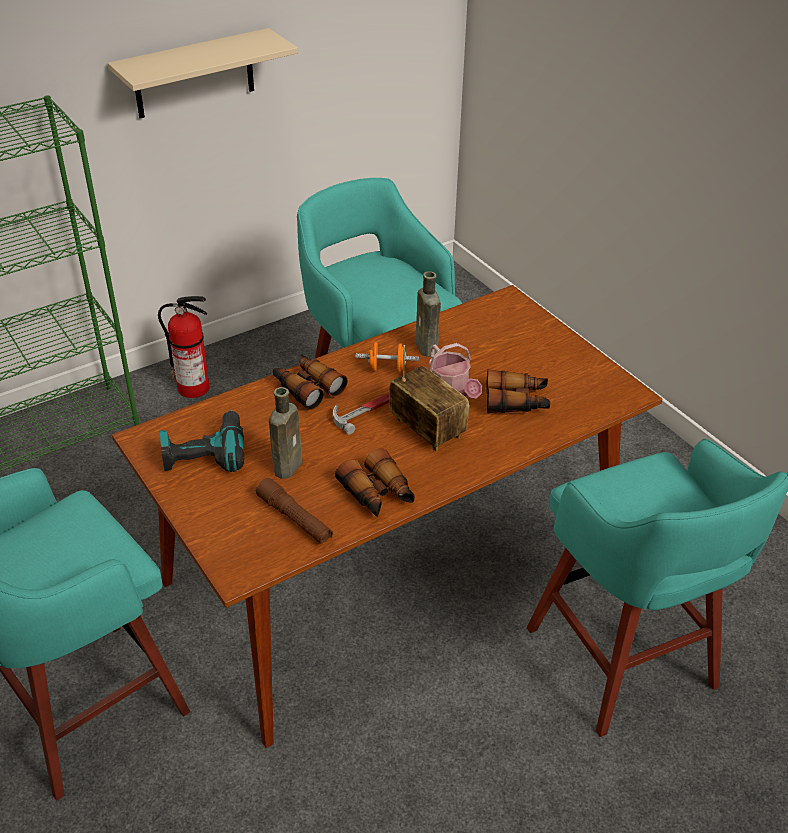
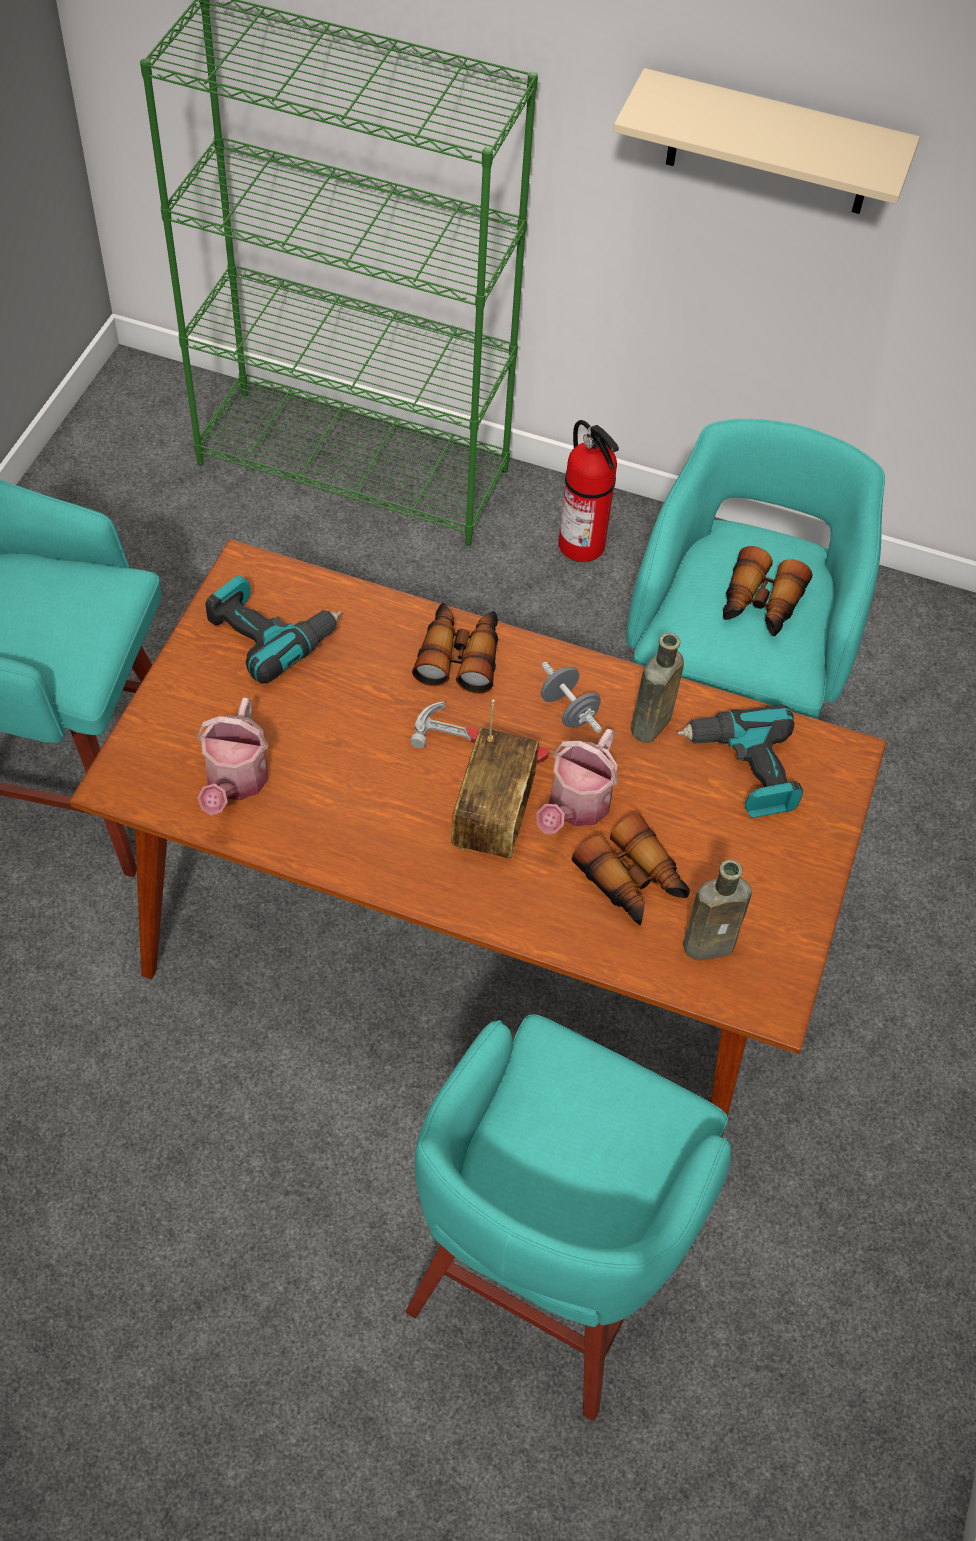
camera: 50 degrees right, 15 degrees up
brown flashlight [256,478,333,544] -> watering can [197,698,269,815]
brown bottle [269,387,302,479] -> brown bottle moved to [683,860,752,961]
binoculars [335,448,415,517] -> binoculars moved to [723,546,812,636]
orange dumbbell [356,342,419,373] -> grey dumbbell [541,662,602,733]
none -> power drill [677,704,803,818]

